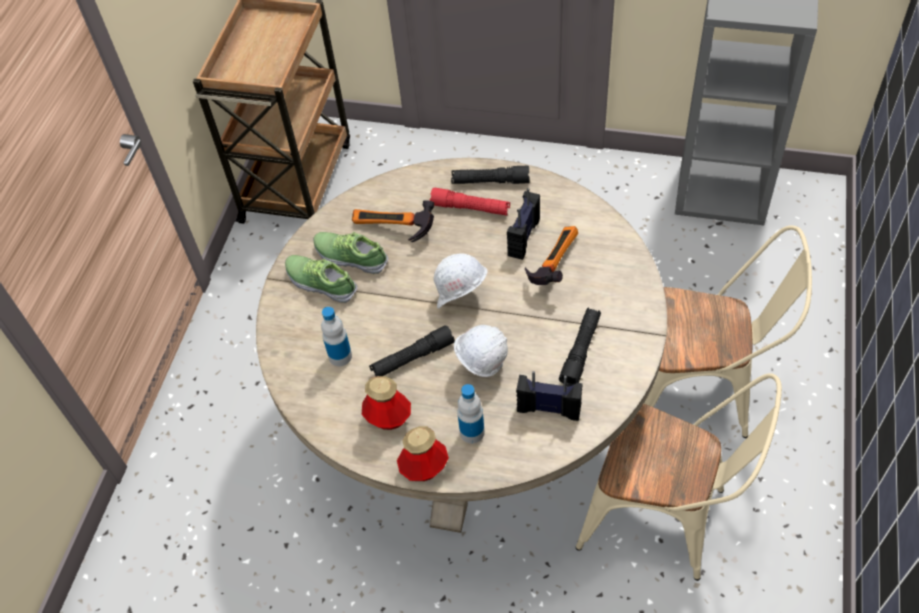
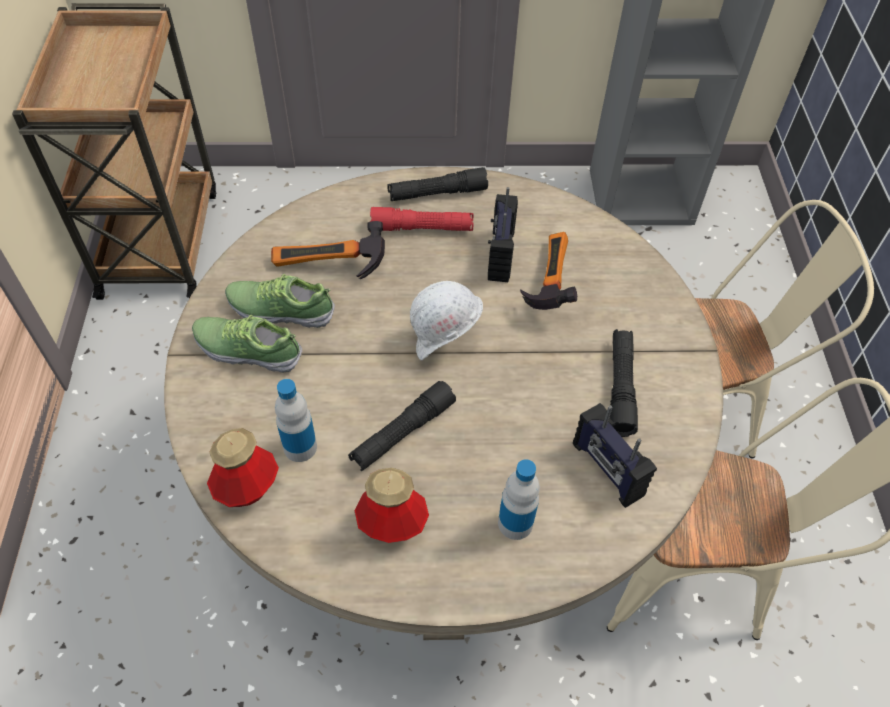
camera: 20 degrees left, 0 degrees up
bottle [397,426,449,481] -> bottle moved to [207,428,279,507]
white hard hat [454,325,508,377] -> none
radio [516,371,583,421] -> radio turned 120 degrees counterclockwise [573,403,657,508]

